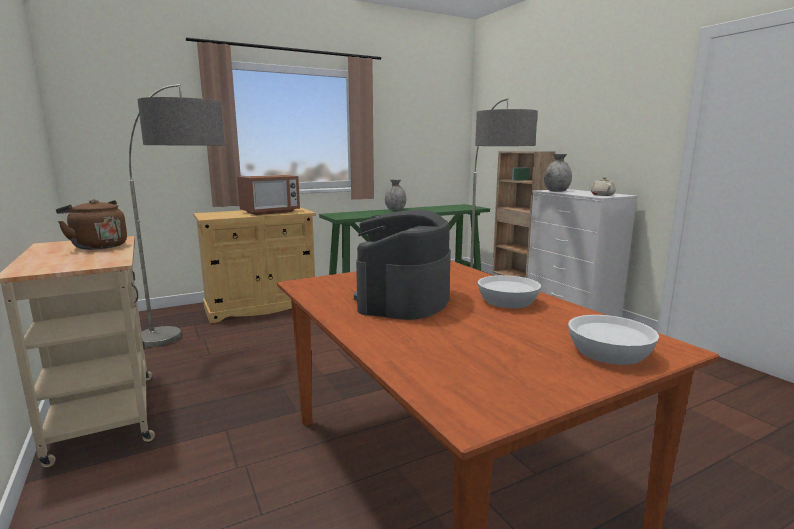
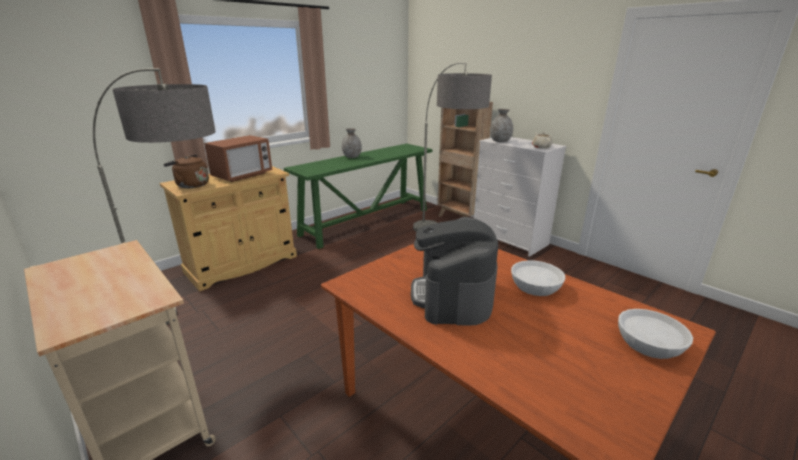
camera: 15 degrees left, 10 degrees up
brown kettle [56,199,127,250] -> brown kettle moved to [163,155,209,188]

